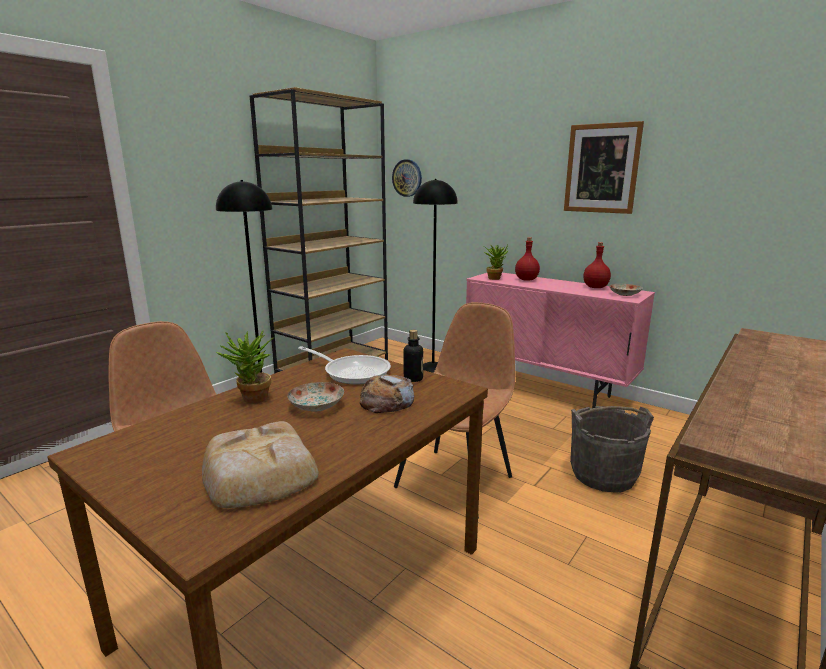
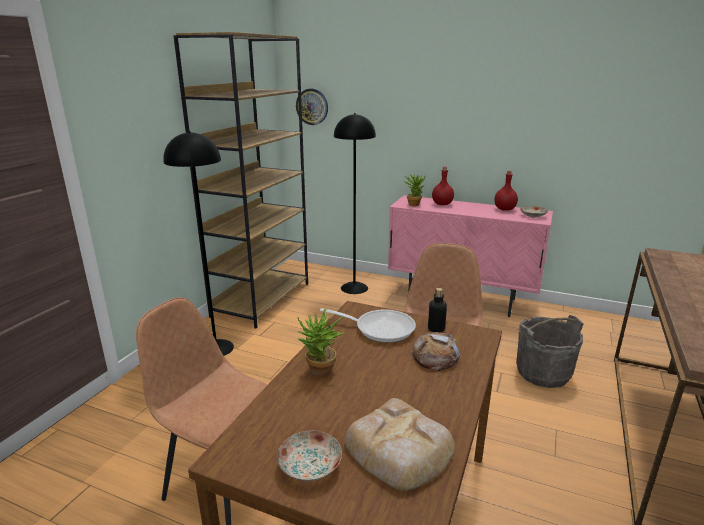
camera: 15 degrees left, 5 degrees up
plate [287,382,344,412] -> plate moved to [277,430,342,482]
picture [564,121,644,214] -> none

